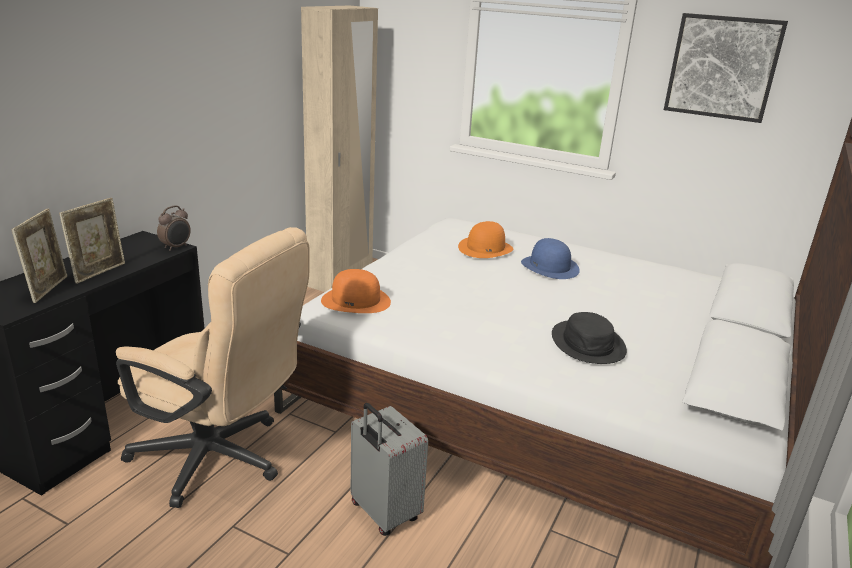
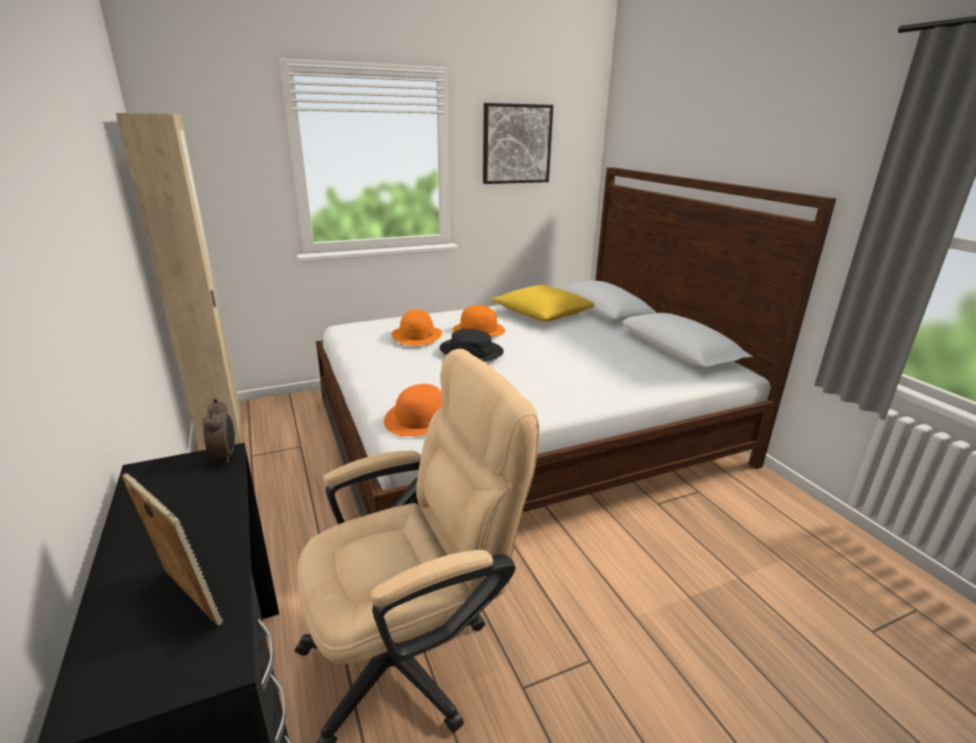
camera: 50 degrees left, 0 degrees up
picture frame [59,198,125,284] -> none
grey suitcase [351,403,428,536] -> none
blue hat [521,238,580,279] -> orange hat [453,305,505,337]
black hat [552,312,627,364] -> black hat moved to [439,329,504,361]
none -> yellow pillow [492,285,594,321]

